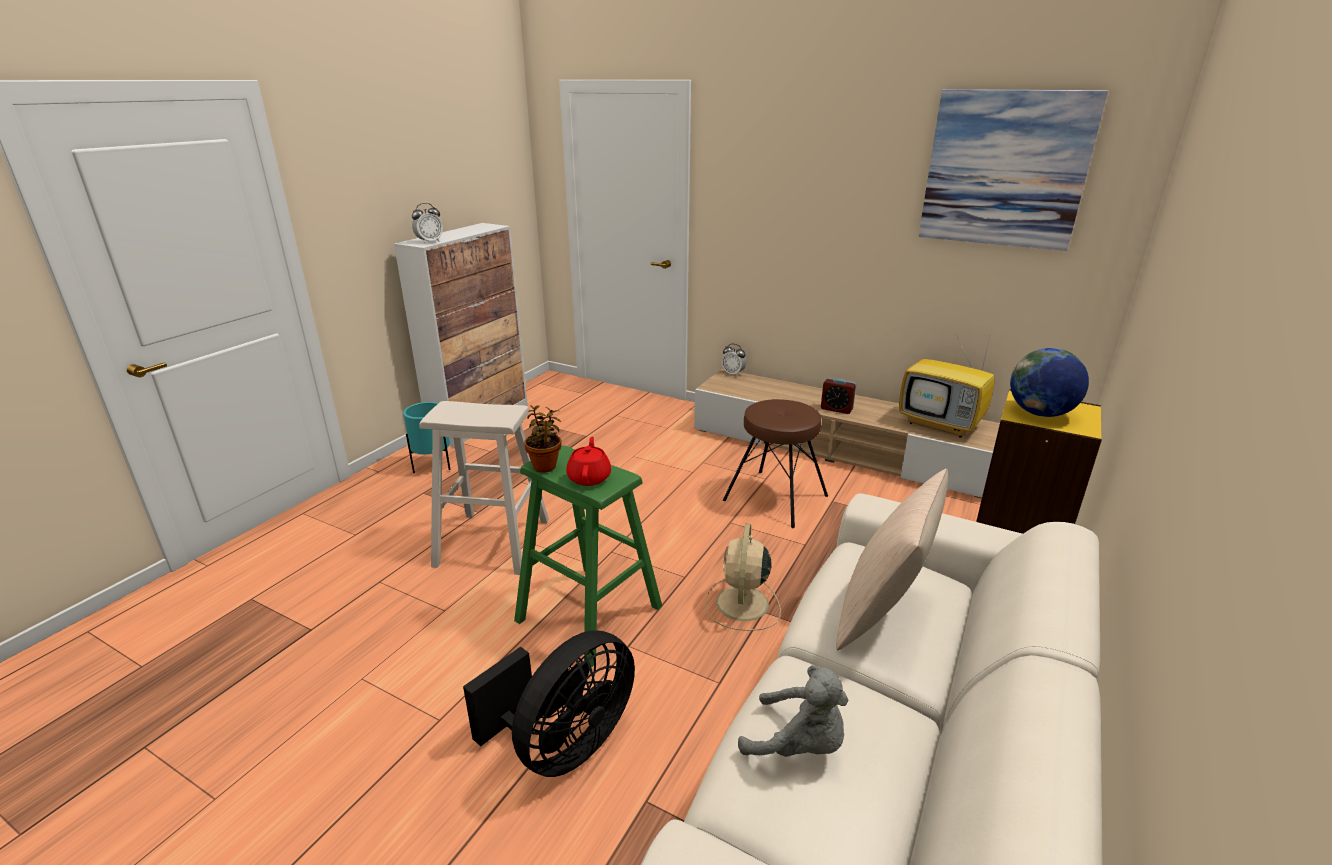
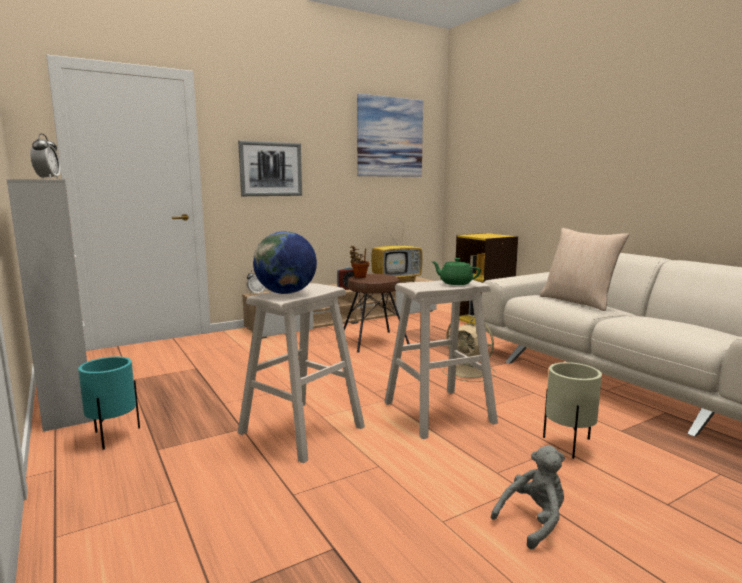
camera: 60 degrees left, 15 degrees down
black fan [463,631,635,777] -> beige planter [543,362,602,459]
green stool [514,445,662,668] -> beige stool [384,280,498,439]
potted plant [524,405,561,473] -> potted plant moved to [349,246,369,278]
red teapot [566,436,611,486] -> green teapot [431,258,481,285]
grey plush toy [738,666,848,757] -> grey plush toy moved to [491,445,565,549]
globe [1010,348,1089,417] -> globe moved to [253,231,317,294]
none -> picture [238,141,302,196]

